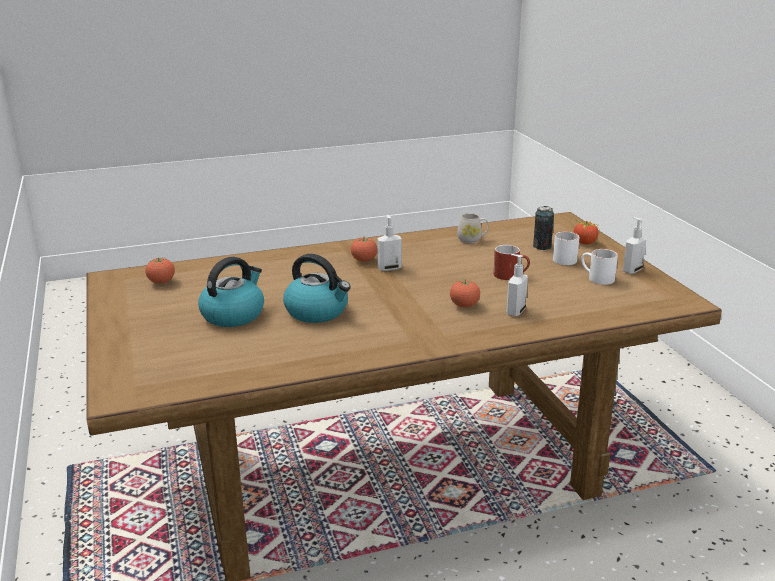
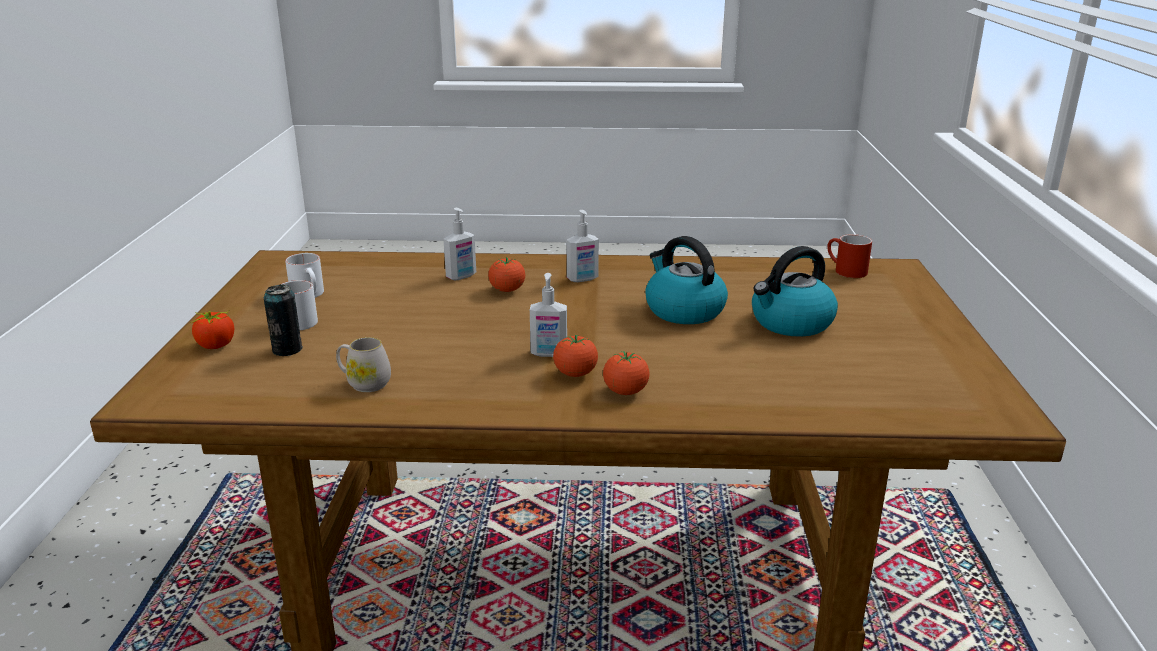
camera: 160 degrees left, 0 degrees up
tomato [145,257,175,284] -> tomato moved to [603,351,650,395]
red mug [494,245,530,280] -> red mug moved to [827,234,872,278]
soap dispenser [623,217,647,274] -> soap dispenser moved to [567,210,599,282]

